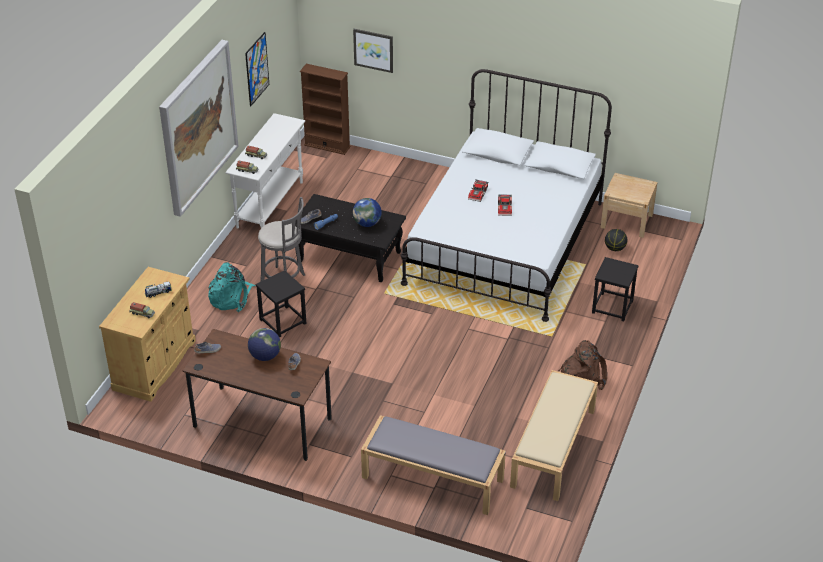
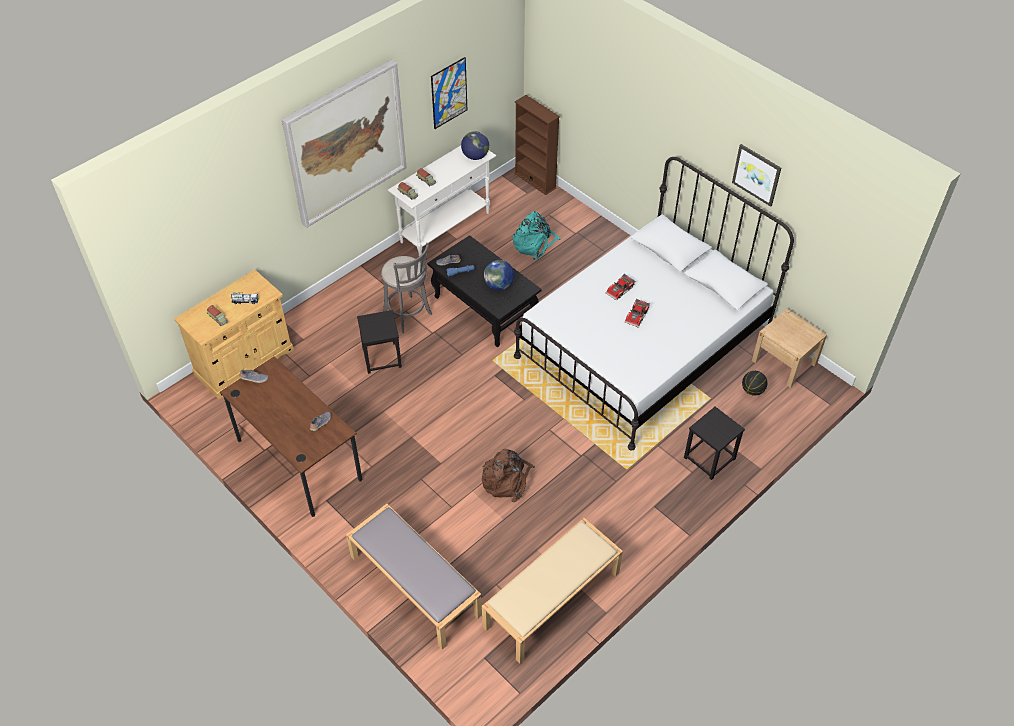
camera: 25 degrees right, 10 degrees up
turquoise backpack [208,262,255,312] -> turquoise backpack moved to [513,211,561,260]
globe [248,328,281,361] -> globe moved to [461,131,489,160]
picture [353,29,393,73] -> picture moved to [732,144,781,207]
brown backpack [558,340,607,390] -> brown backpack moved to [482,449,535,503]

